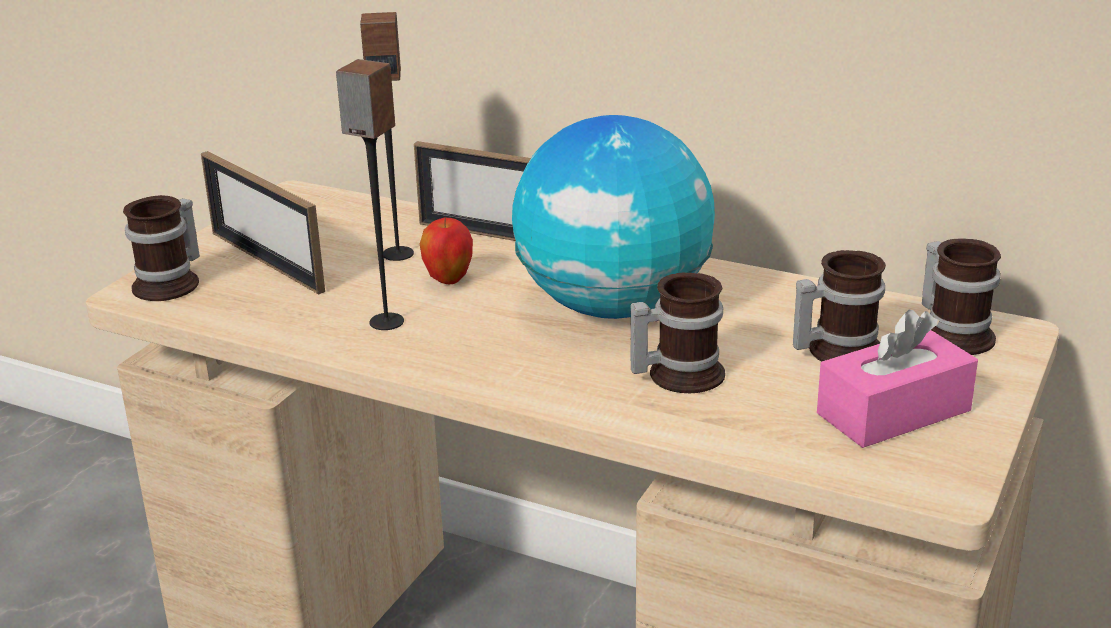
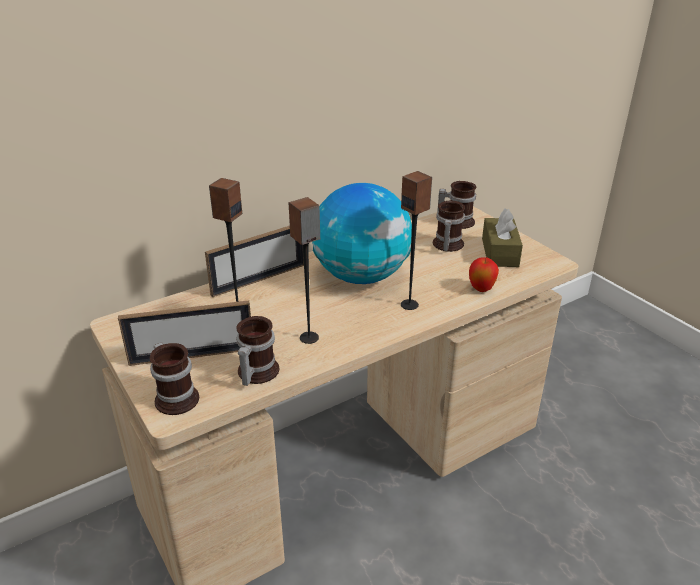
camera: 60 degrees left, 5 degrees up
apple [420,218,473,285] -> apple moved to [469,257,499,292]
mug [630,273,725,393] -> mug moved to [236,316,279,386]
pink tissue box [817,310,978,448] -> brown tissue box [482,208,523,267]
none -> speaker [401,171,432,310]

